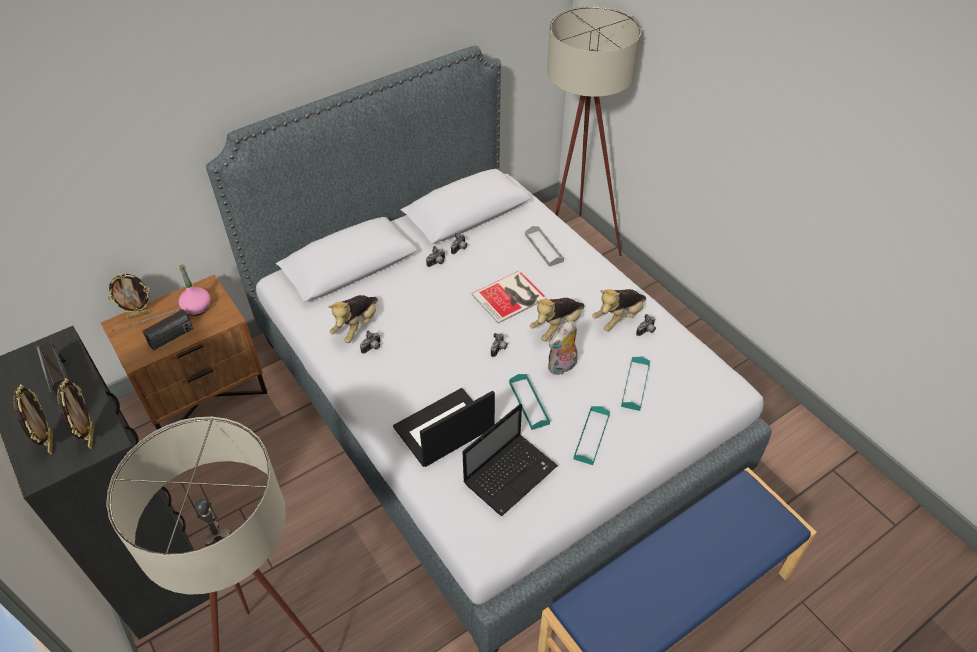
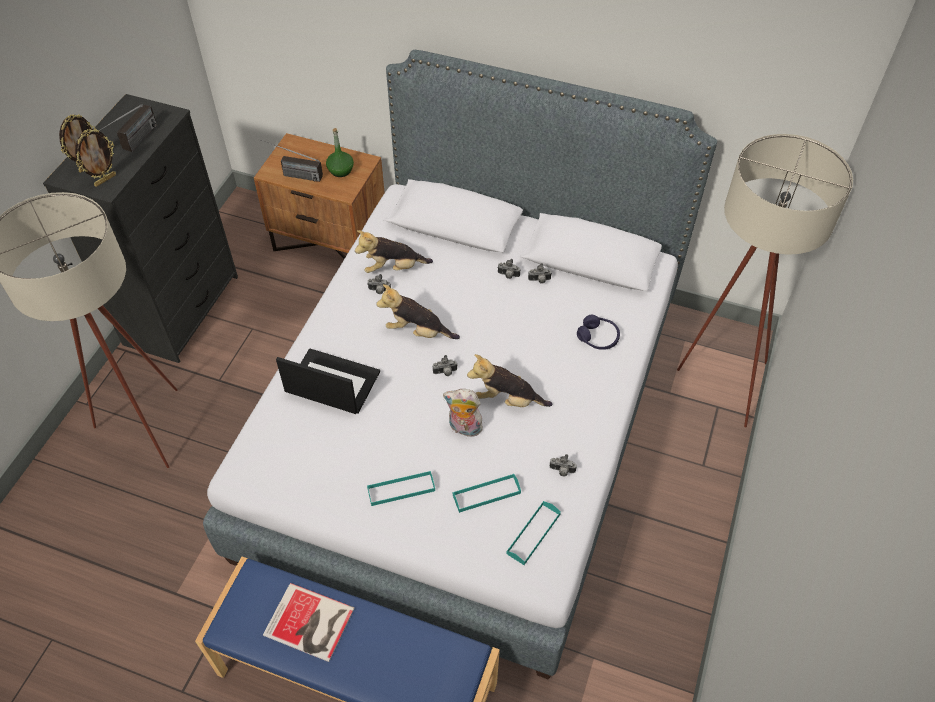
camera: 55 degrees right, 5 degrees up
picture frame [108,274,151,319] -> none
pink bottle [179,264,210,316] -> green bottle [326,128,354,177]
laptop [462,403,558,516] -> none
book [471,271,547,323] -> book moved to [263,583,355,662]
turquoise tray [509,374,550,430] -> turquoise tray moved to [506,501,561,565]
grey tray [525,226,564,267] -> purple headphones [577,315,620,350]
plush toy [592,289,646,331] -> plush toy moved to [376,284,460,339]

